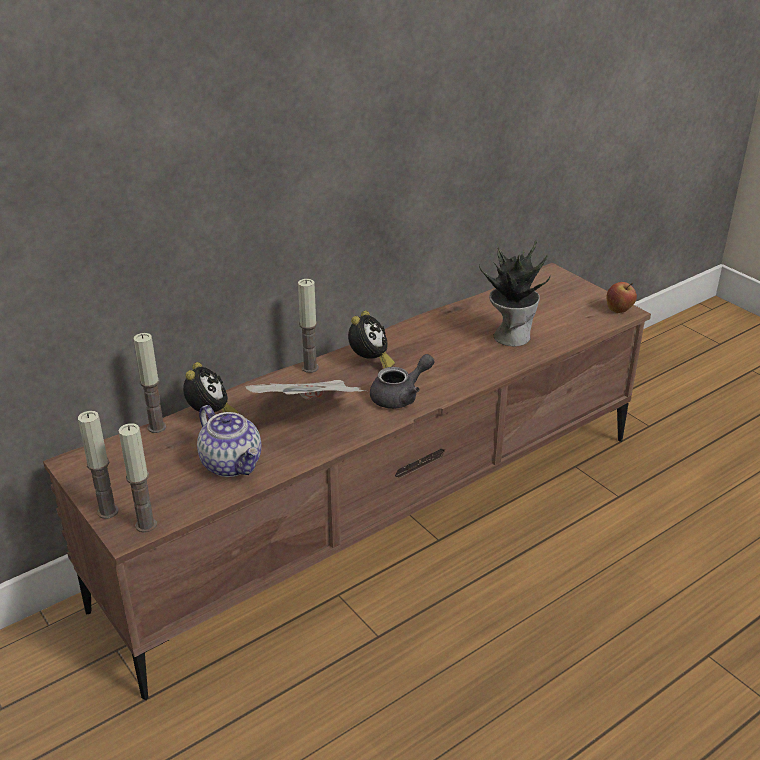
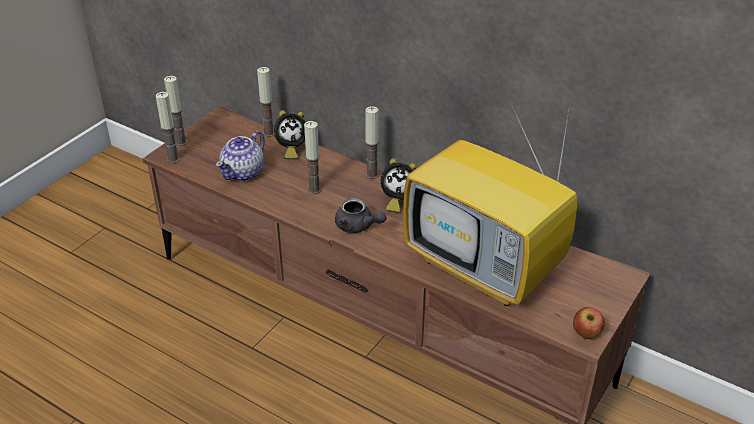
camera: 70 degrees right, 5 degrees up
newspaper [245,380,365,400] -> candle [304,121,321,194]
potted plant [479,240,551,347] -> television [403,95,577,306]

